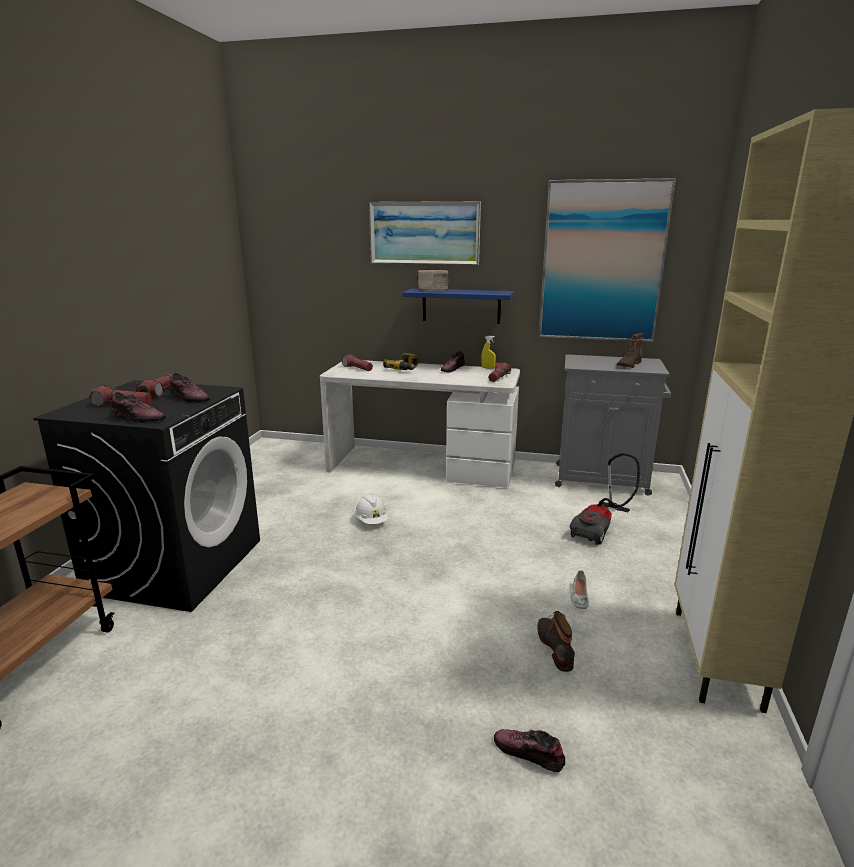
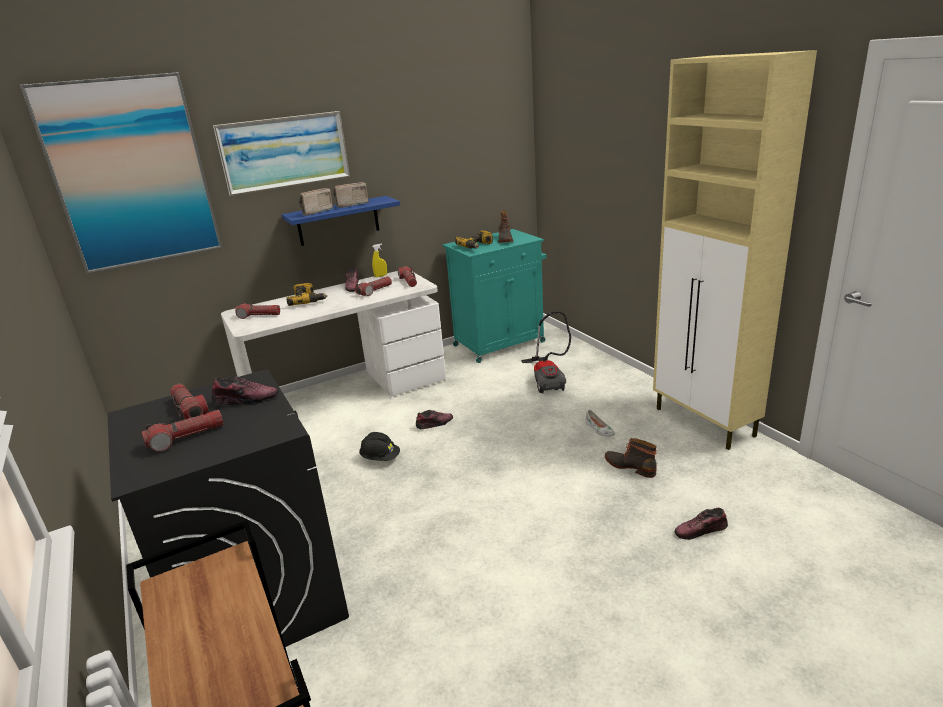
camera: 40 degrees left, 5 degrees up
shoe [110,392,166,423] -> shoe moved to [415,410,453,430]
white hard hat [355,494,388,524] -> black hard hat [359,432,400,461]
picture [539,178,676,342] -> picture moved to [20,72,223,274]
grey cabinet [555,354,671,496] -> turquoise cabinet [443,229,546,363]
none -> radio [334,182,370,208]
none -> flashlight [355,276,392,296]
none -> power drill [455,230,493,249]

